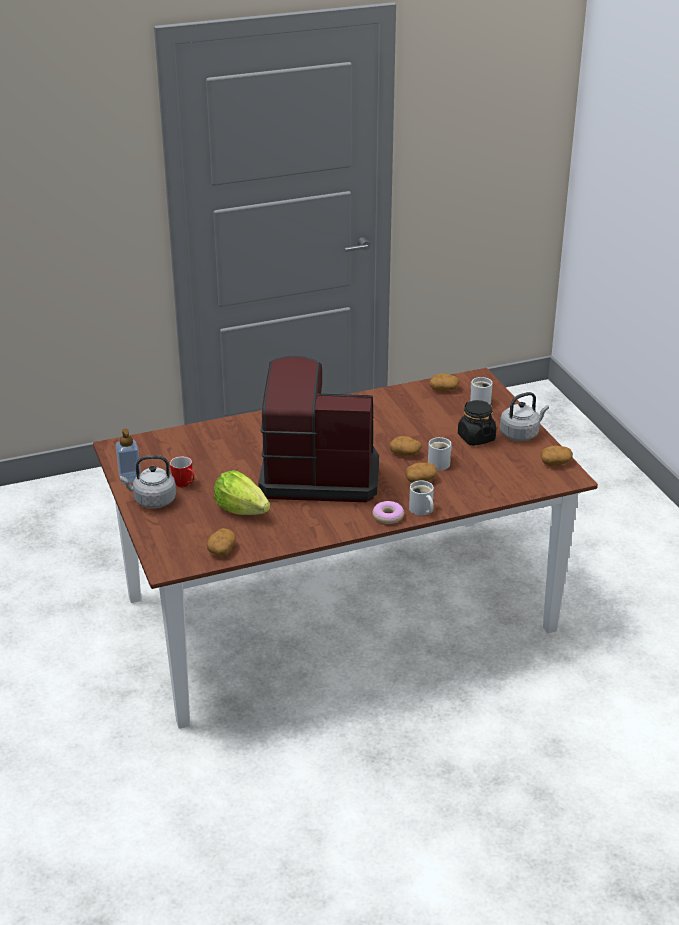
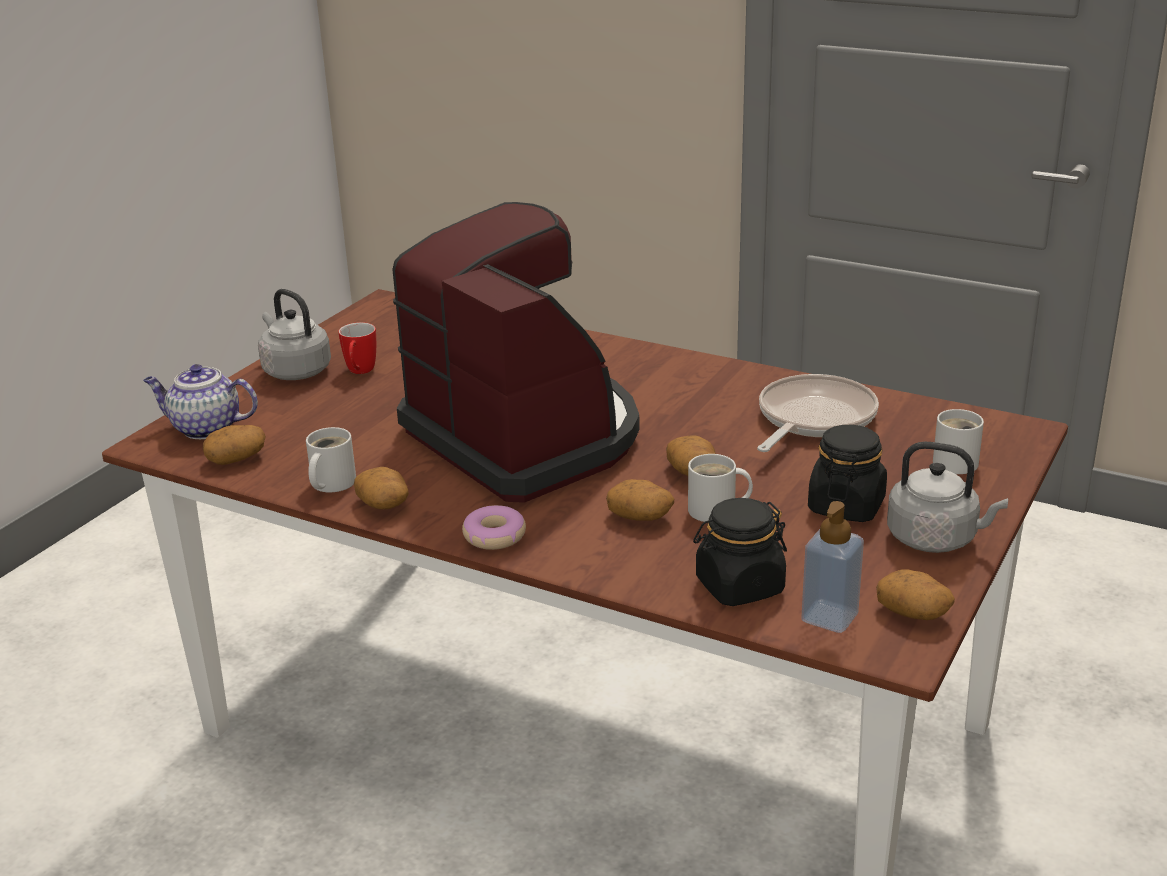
camera: 50 degrees right, 5 degrees down
soap dispenser [116,428,141,484] -> soap dispenser moved to [801,501,864,633]
lettuce [214,470,270,515] -> none
white mug [409,480,434,515] -> white mug moved to [306,427,356,492]
potato [429,373,459,391] -> potato moved to [354,467,409,509]
none -> teapot [143,364,258,439]
none -> black jar [693,498,787,606]
none -> frying pan [757,374,879,452]

